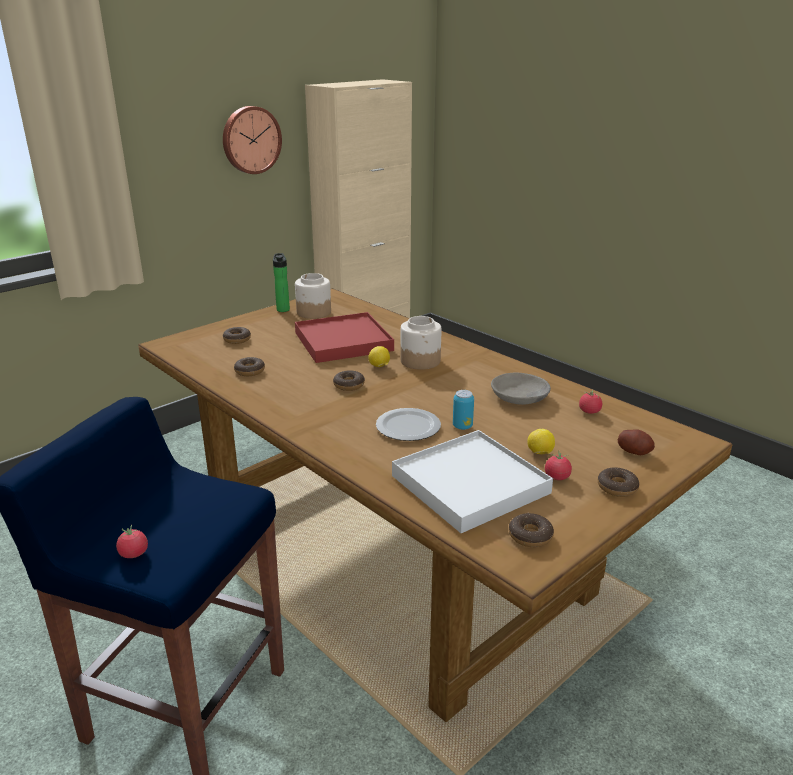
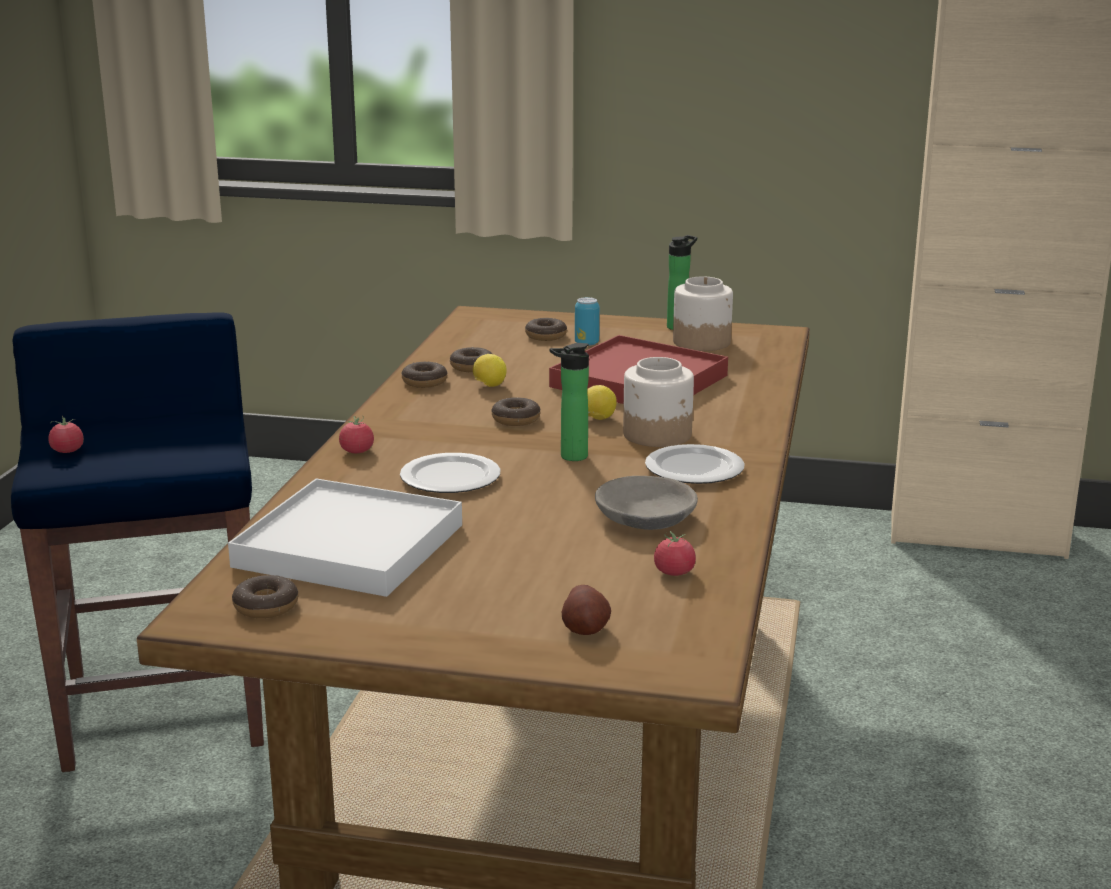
camera: 55 degrees right, 5 degrees down
wall clock [223,106,282,174] -> none
can [453,390,474,430] -> can moved to [575,297,600,346]
lemon [527,429,555,454] -> lemon moved to [473,354,507,387]
tomato [545,451,572,480] -> tomato moved to [339,416,374,453]
donut [598,467,639,497] -> donut moved to [402,362,447,388]
none -> bottle [549,343,589,461]
none -> plate [645,444,745,484]

